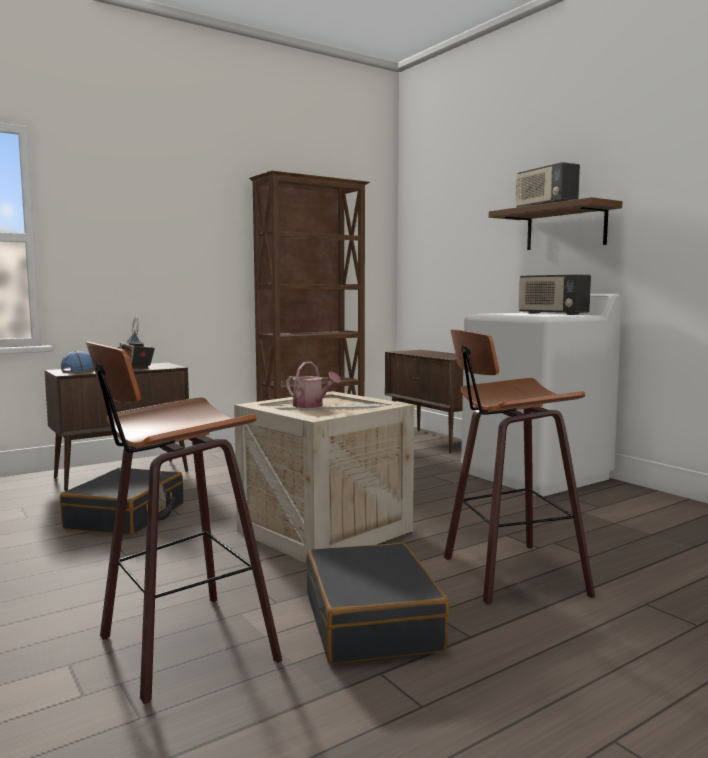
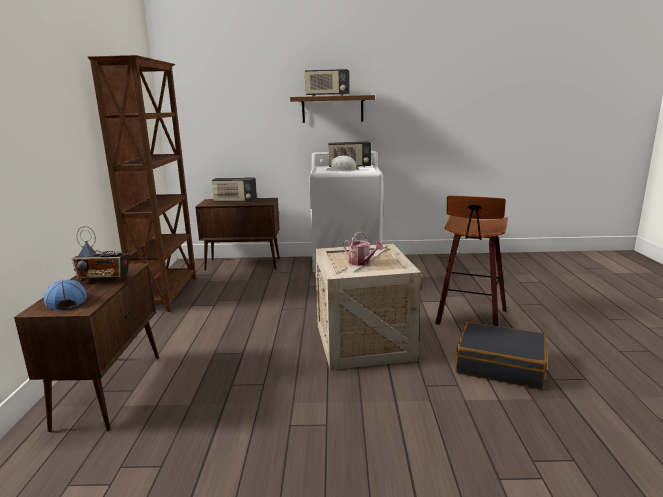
camera: 55 degrees left, 10 degrees up
black suitcase [60,468,184,536] -> none
stool [86,341,282,704] -> none
watering can [286,361,341,408] -> watering can turned 60 degrees clockwise [343,231,384,266]
none -> radio [212,178,257,203]
none -> white hard hat [326,155,360,171]

